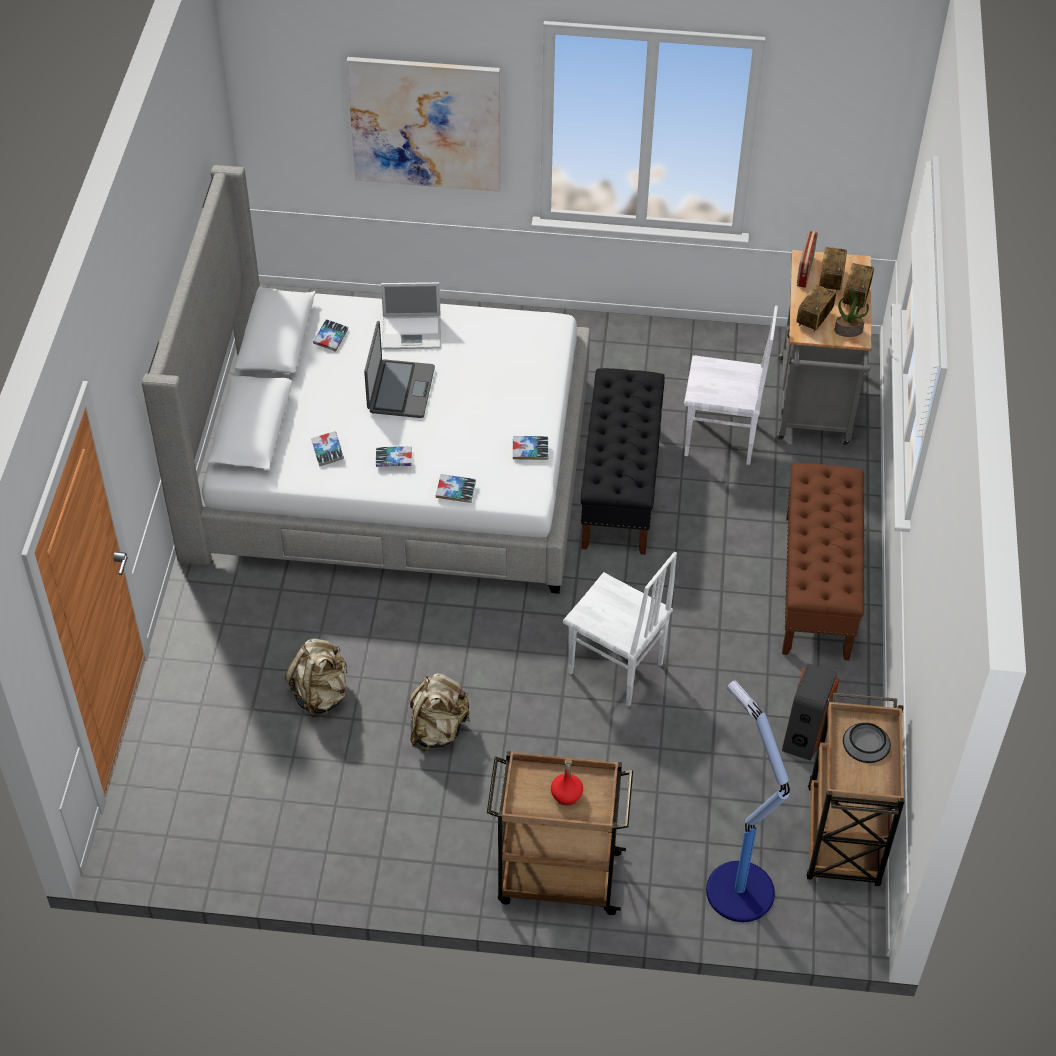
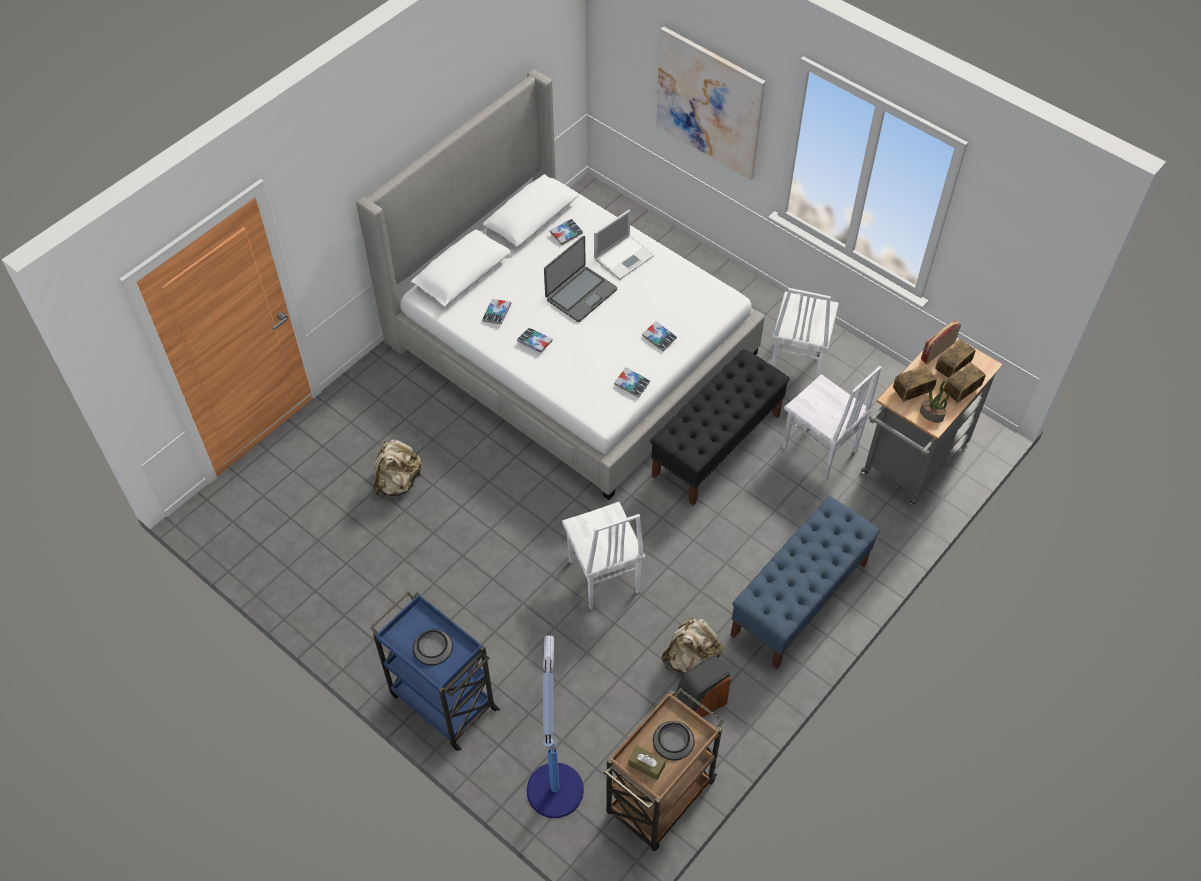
camera: 35 degrees right, 5 degrees up
laptop [381,282,441,349] -> laptop turned 75 degrees counterclockwise [594,210,654,280]
beige backpack [410,673,470,751] -> beige backpack moved to [662,617,723,674]
book [436,474,476,503] -> book moved to [642,321,677,351]
brown cart [487,751,633,915] -> blue cart [370,591,500,751]
red bottle [551,758,583,805] -> bowl [413,629,453,666]
brown bench [782,463,864,661] -> blue bench [730,496,880,670]
none -> brown tissue box [628,745,666,780]
none -> white chair [771,288,839,379]

